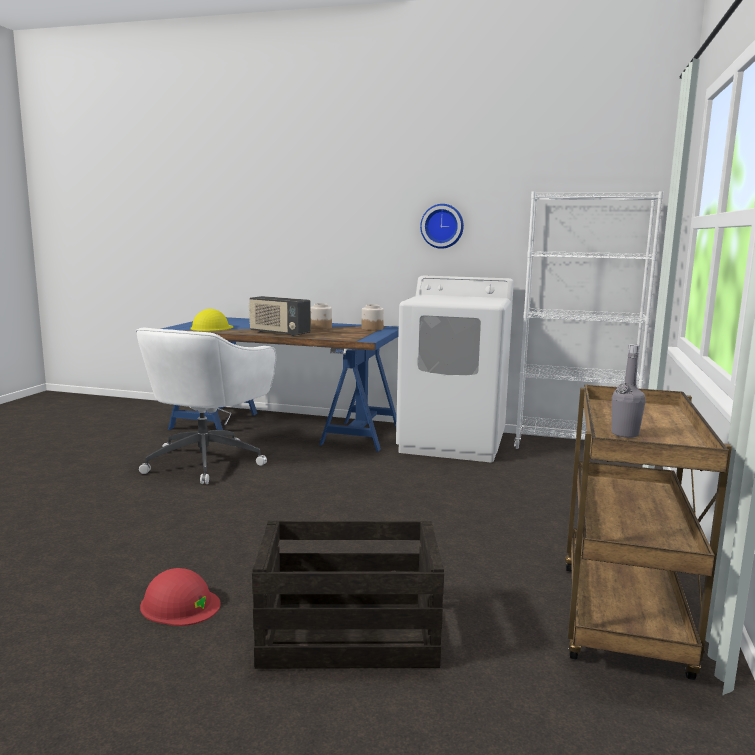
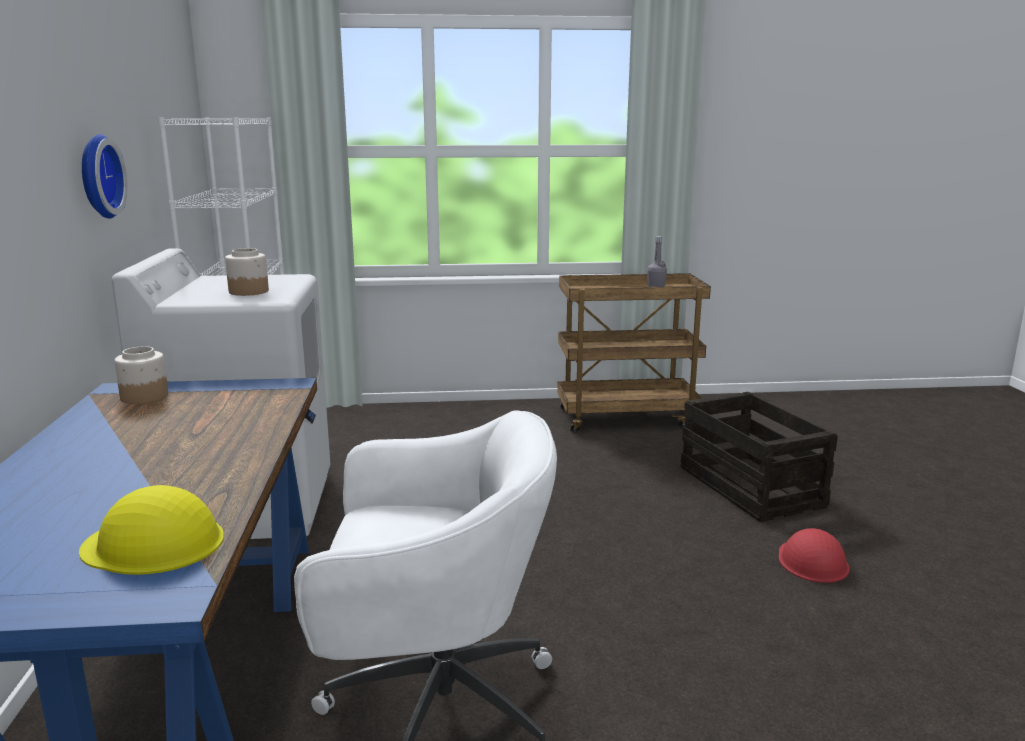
camera: 110 degrees left, 5 degrees up
radio [249,296,311,336] -> none
jar [311,303,332,329] -> jar moved to [225,248,269,296]

